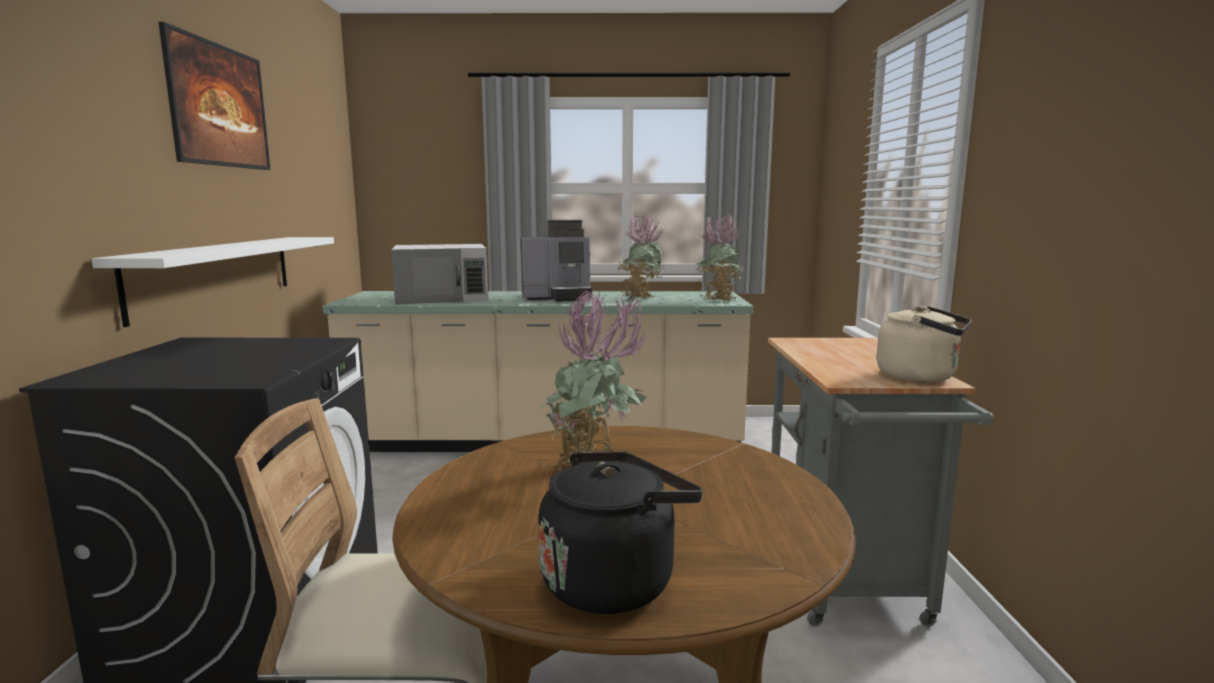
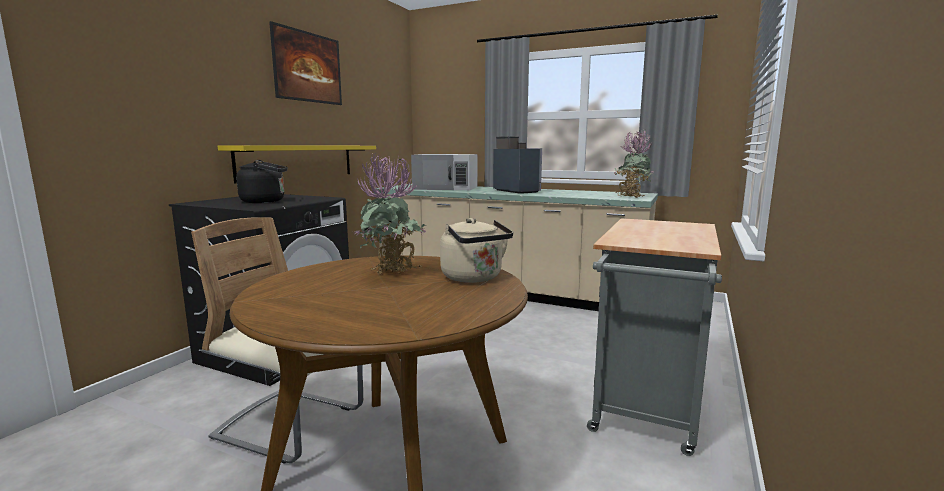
camera: 25 degrees right, 0 degrees up
white shelf [92,237,334,327] -> yellow shelf [218,145,376,183]
coffee machine [521,220,592,302] -> coffee machine turned 135 degrees counterclockwise [493,136,542,194]
black kettle [538,452,703,614] -> black kettle moved to [236,160,288,203]
potted plant [618,213,665,299] -> none
beige kettle [877,306,972,383] -> beige kettle moved to [440,218,513,283]

